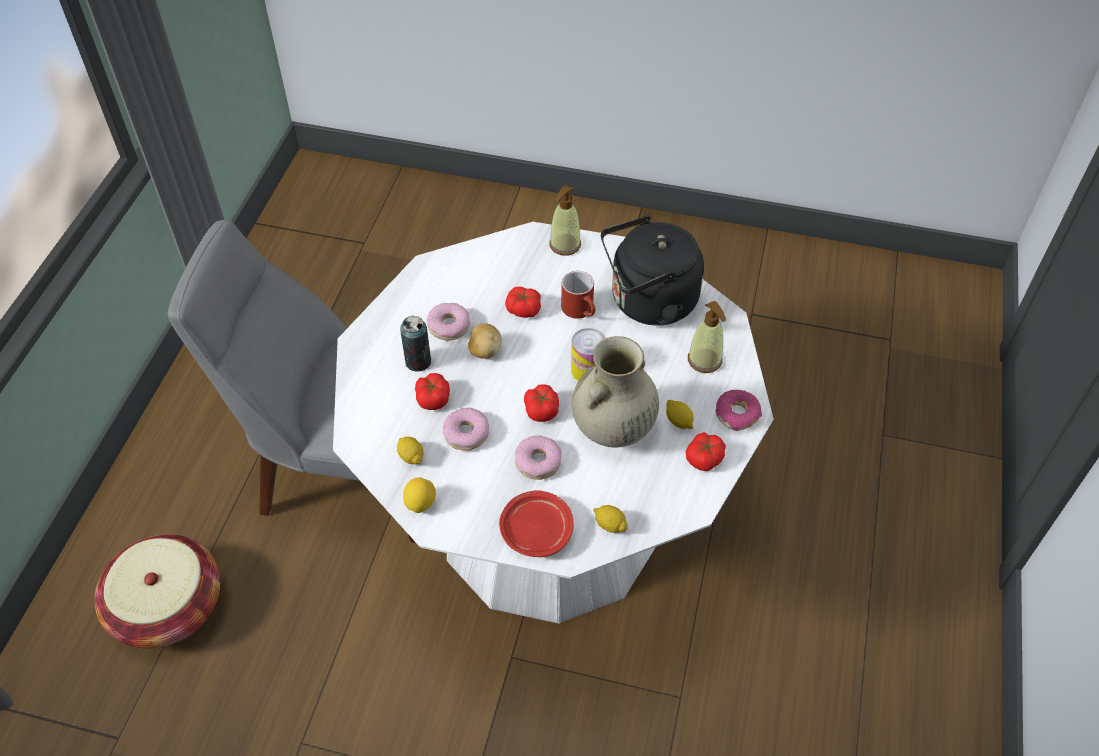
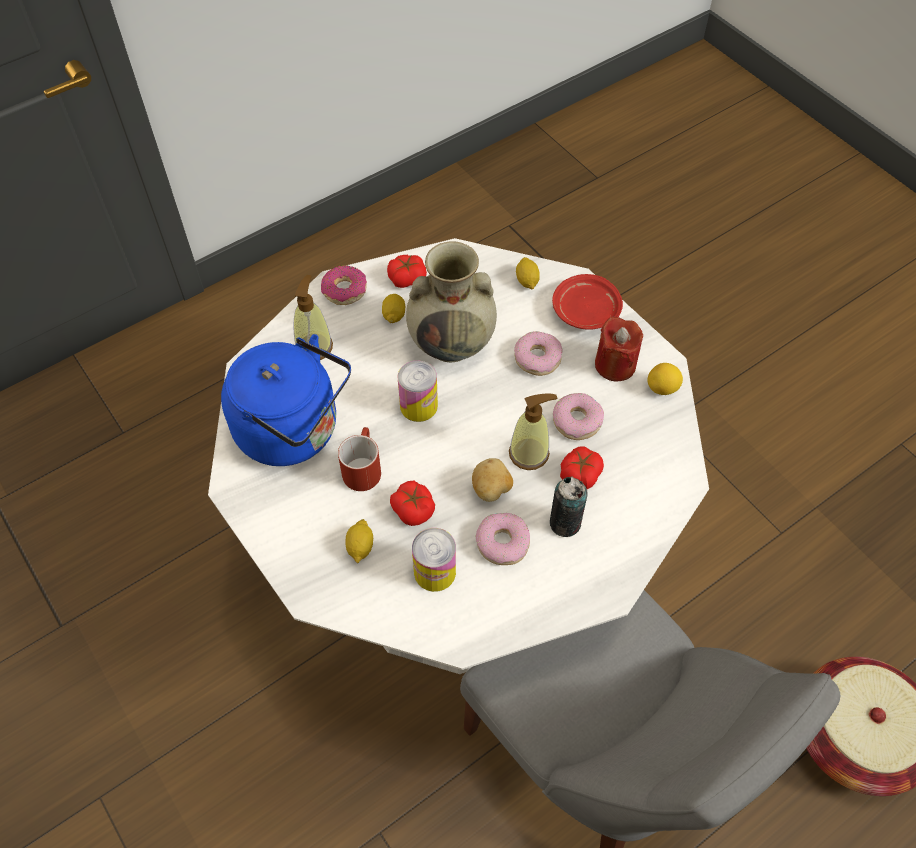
camera: 140 degrees left, 5 degrees up
lemon [397,436,424,465] -> lemon moved to [346,519,373,563]
tomato [524,384,559,422] -> none
soap dispenser [549,185,581,256] -> soap dispenser moved to [509,393,558,470]
black kettle [601,216,704,326] -> blue kettle [221,334,351,466]
none -> can [412,528,456,592]
none -> red candle [595,316,643,381]

